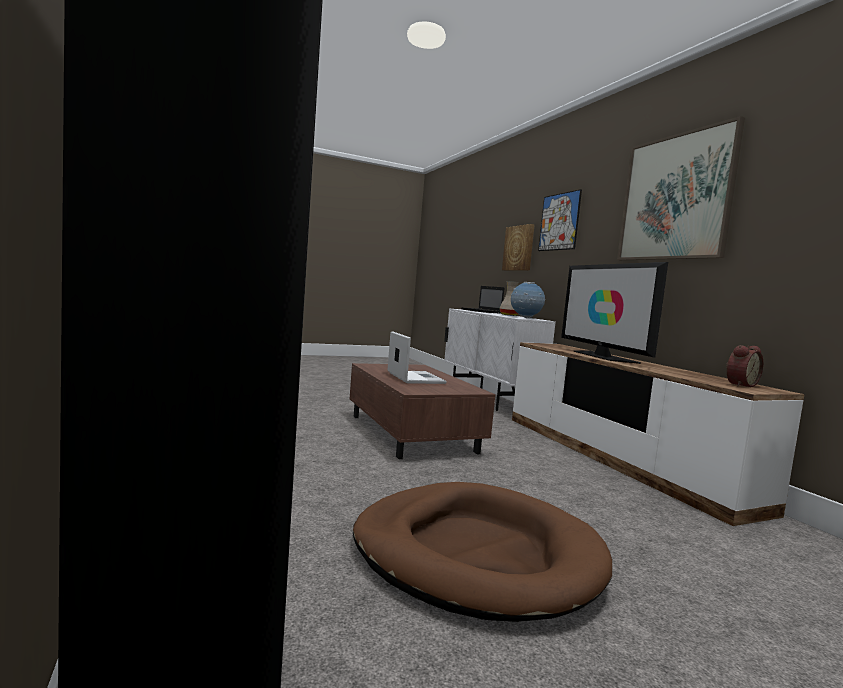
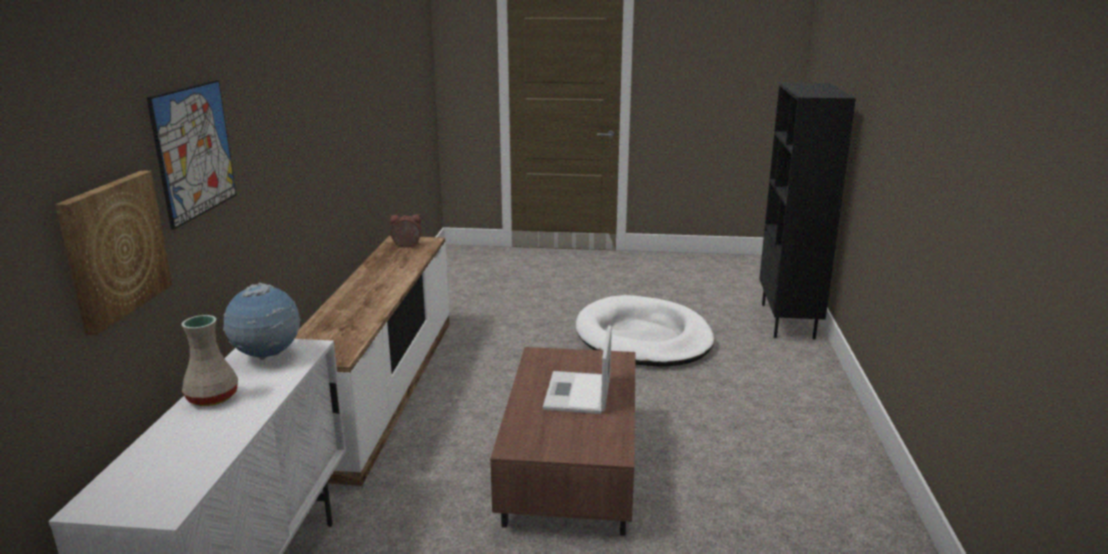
camera: 150 degrees left, 15 degrees up
brown dog bed [353,482,612,622] -> white dog bed [576,295,714,367]
laptop [462,286,504,314] -> none
television [561,262,668,364] -> none
picture [617,116,745,260] -> none

